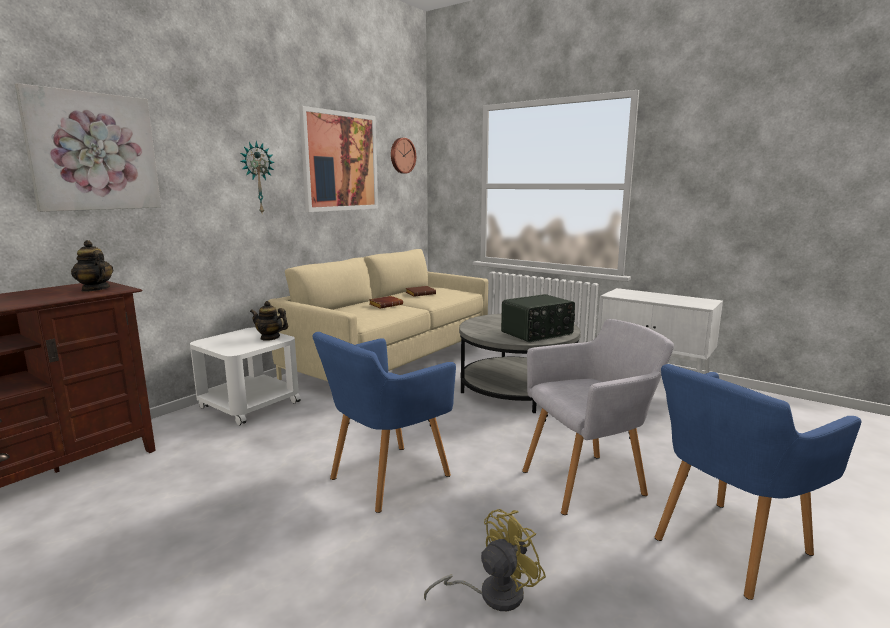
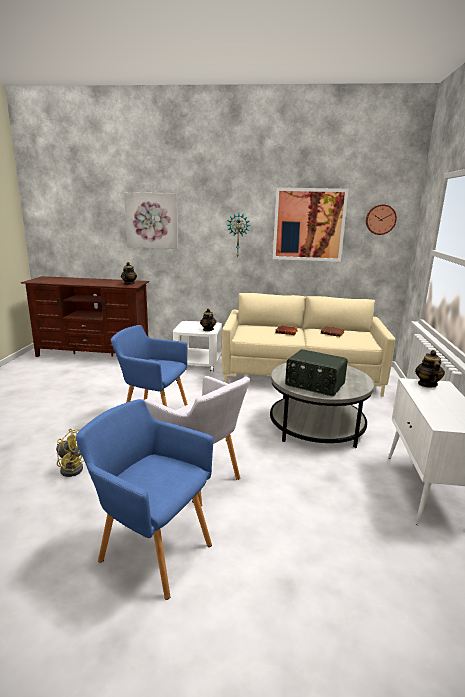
camera: 60 degrees right, 5 degrees up
none -> teapot [415,350,445,387]

